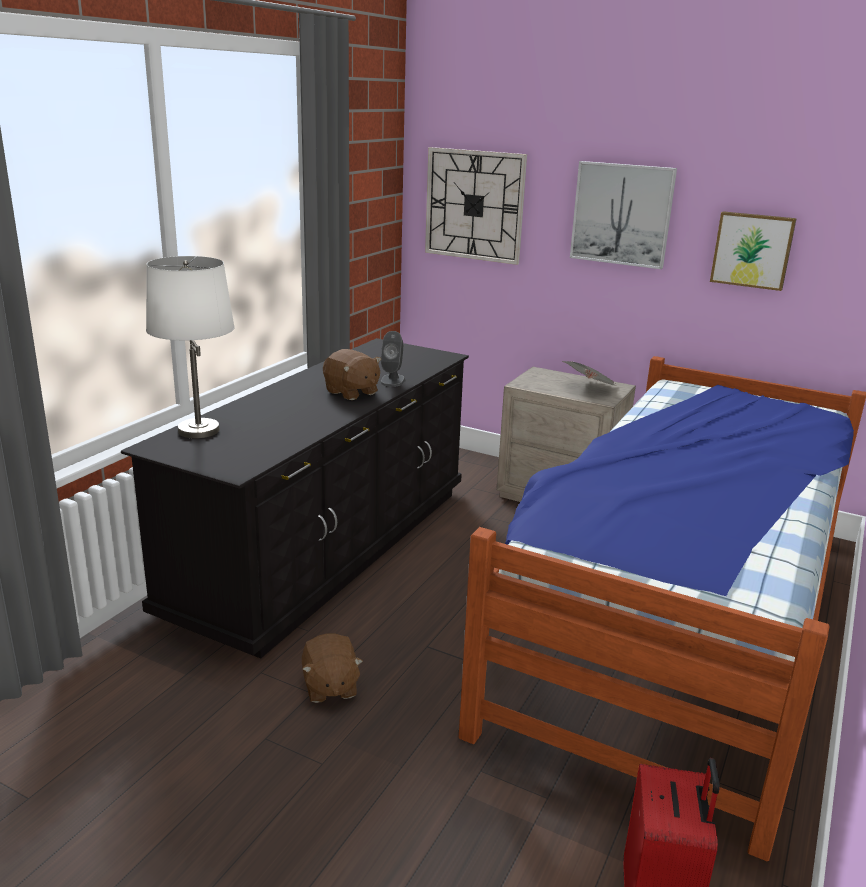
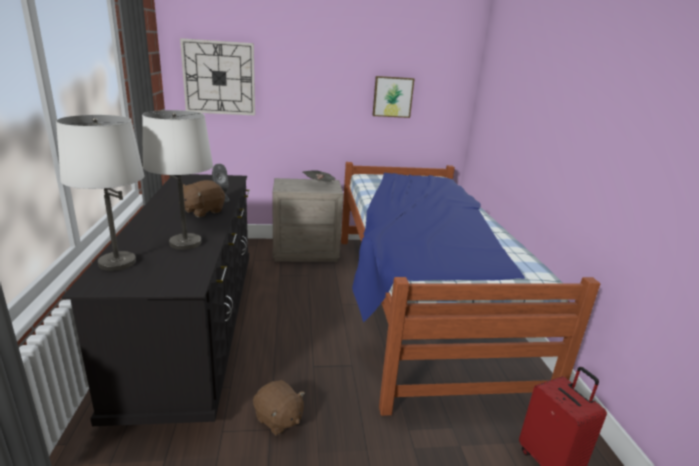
camera: 35 degrees left, 0 degrees up
brown plush toy [323,349,381,400] -> brown plush toy turned 120 degrees clockwise [179,180,225,217]
picture [570,161,677,269] -> none
none -> white table lamp [142,110,213,250]

